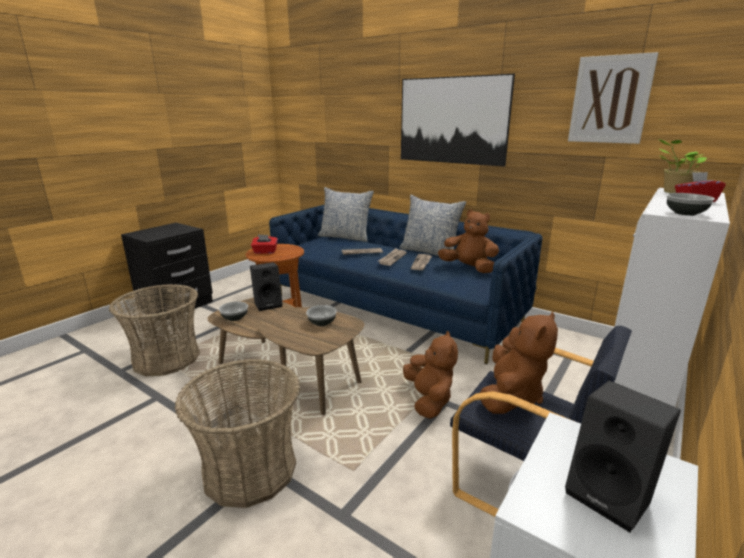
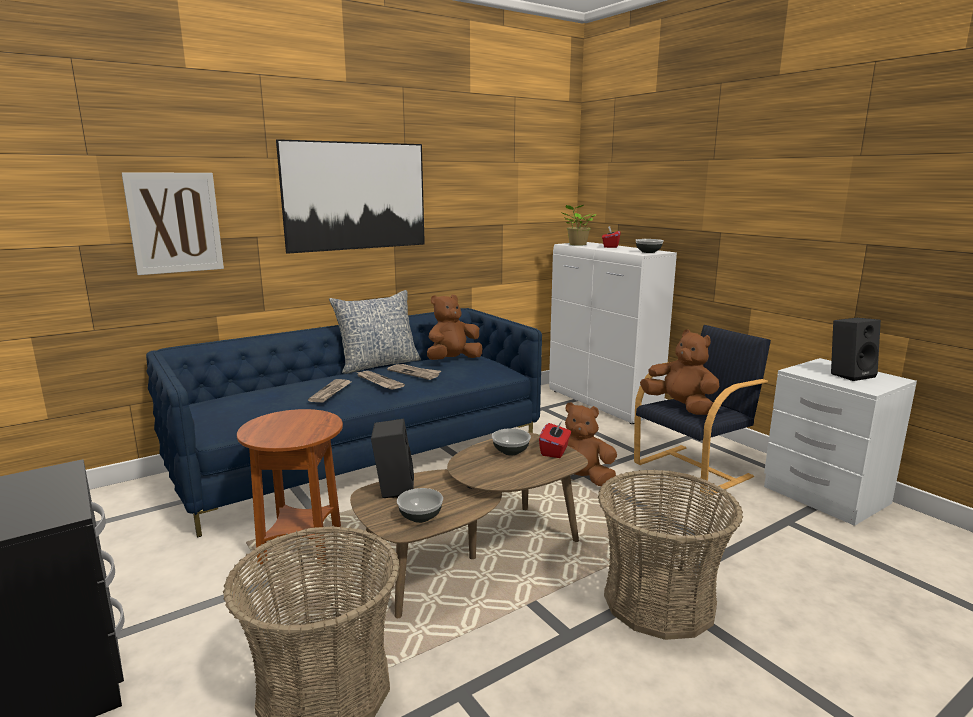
camera: 70 degrees left, 5 degrees down
red tissue box [251,235,278,254] -> red tissue box moved to [539,421,571,458]
pillow [318,187,374,242] -> none
picture [568,52,659,144] -> picture moved to [122,172,224,275]

